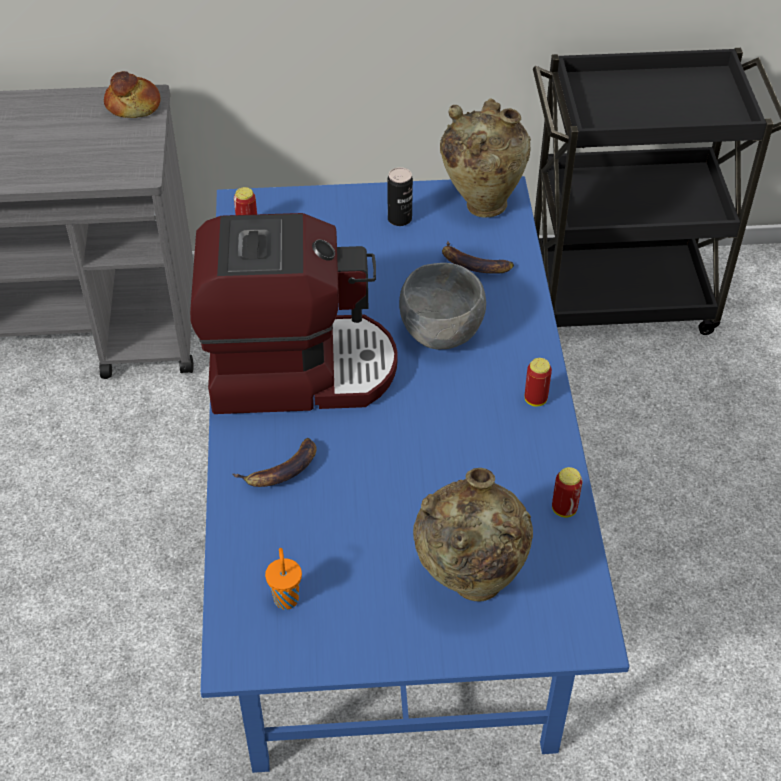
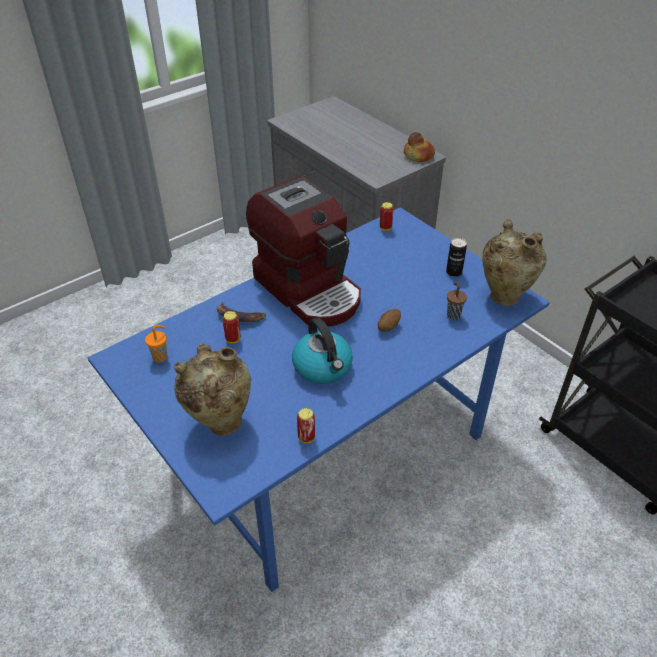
camera: 55 degrees right, 5 degrees down
grey bowl [399,263,486,349] -> potato [378,309,401,332]
banana [442,241,514,274] -> brown cup [447,282,467,320]
can [525,358,552,407] -> can moved to [223,311,241,343]
none -> kettle [292,318,353,384]

